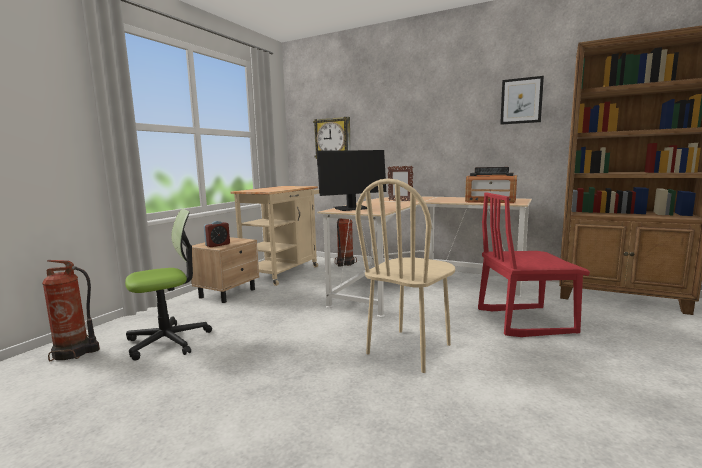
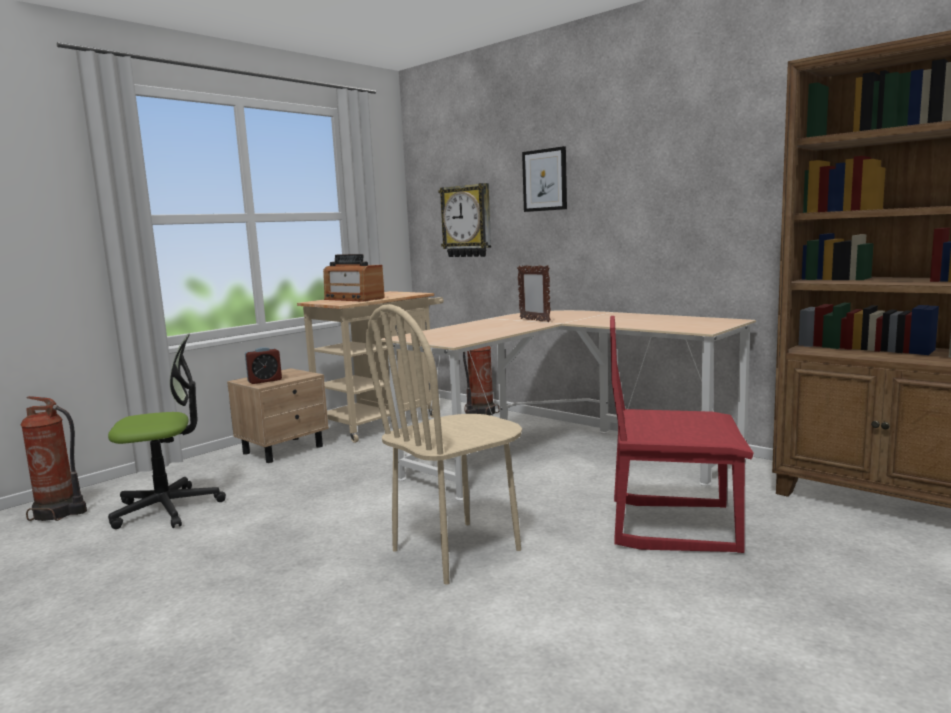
camera: 15 degrees right, 0 degrees up
monitor [317,150,386,211] -> none
radio [465,167,517,203] -> radio moved to [323,254,385,302]
picture [500,76,544,125] -> picture moved to [522,146,567,212]

